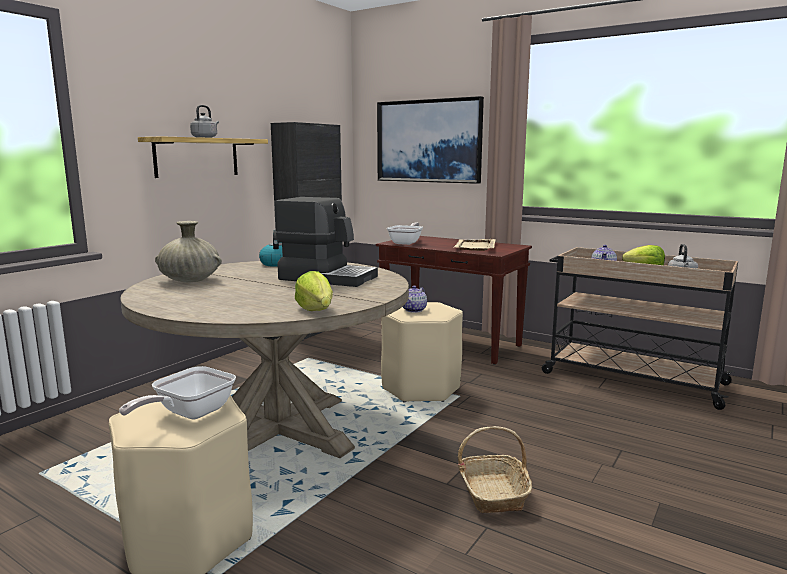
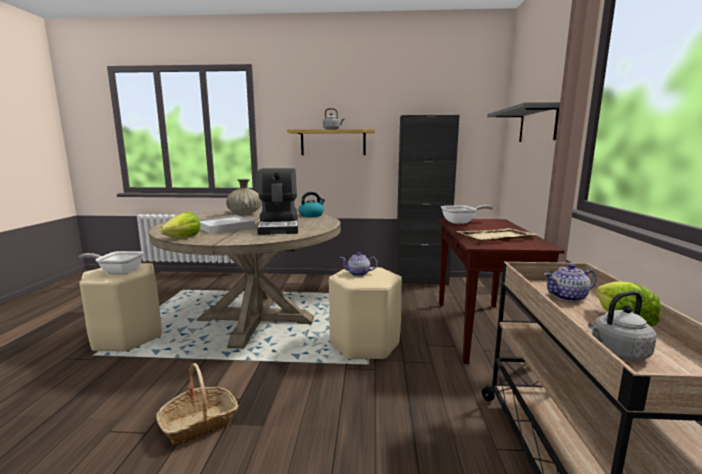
camera: 60 degrees right, 0 degrees up
picture [377,96,484,184] -> grey shelf [487,102,560,142]
none -> white tray [199,215,255,234]

